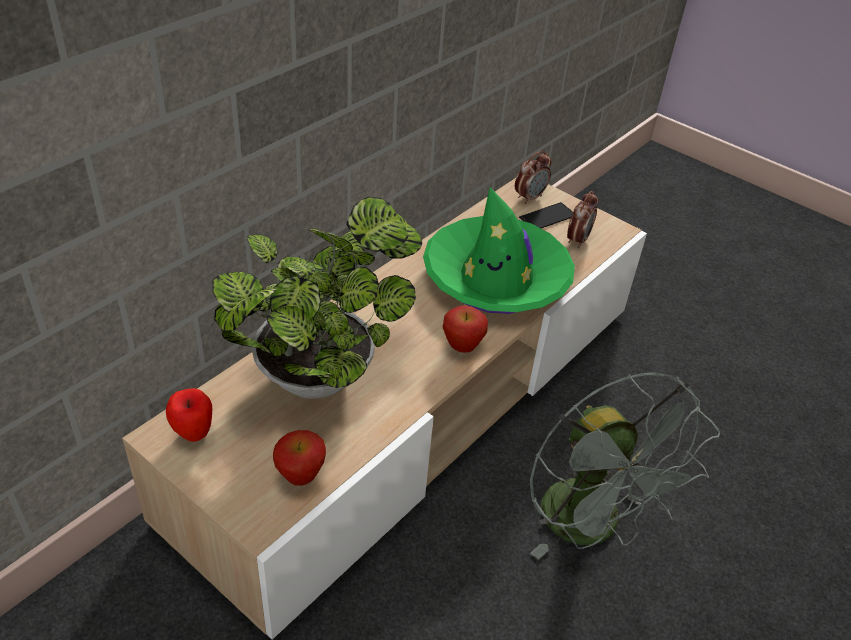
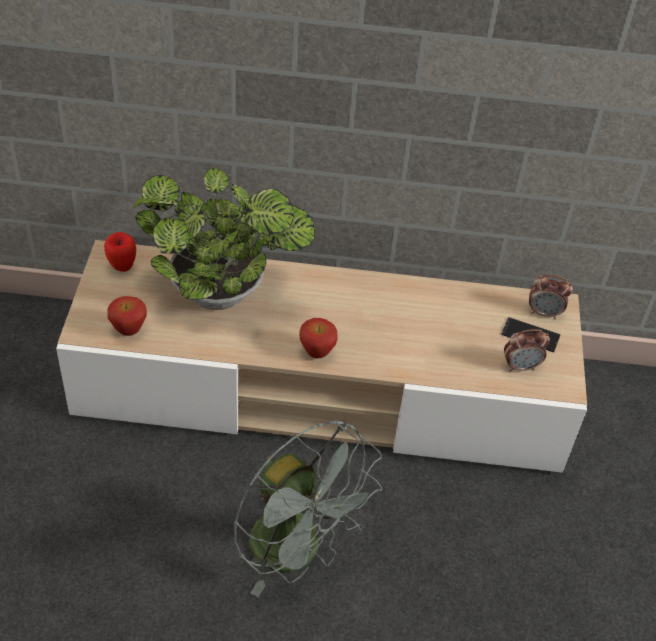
camera: 55 degrees right, 5 degrees up
green hat [423,188,575,314] -> none
grey fan [530,373,720,560] -> grey fan turned 75 degrees counterclockwise [234,420,382,597]

